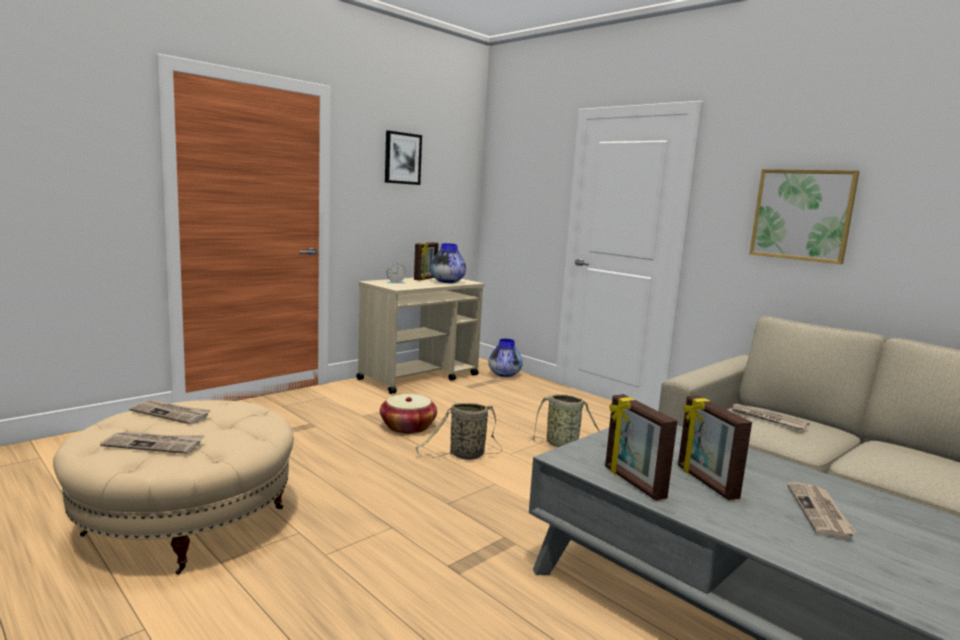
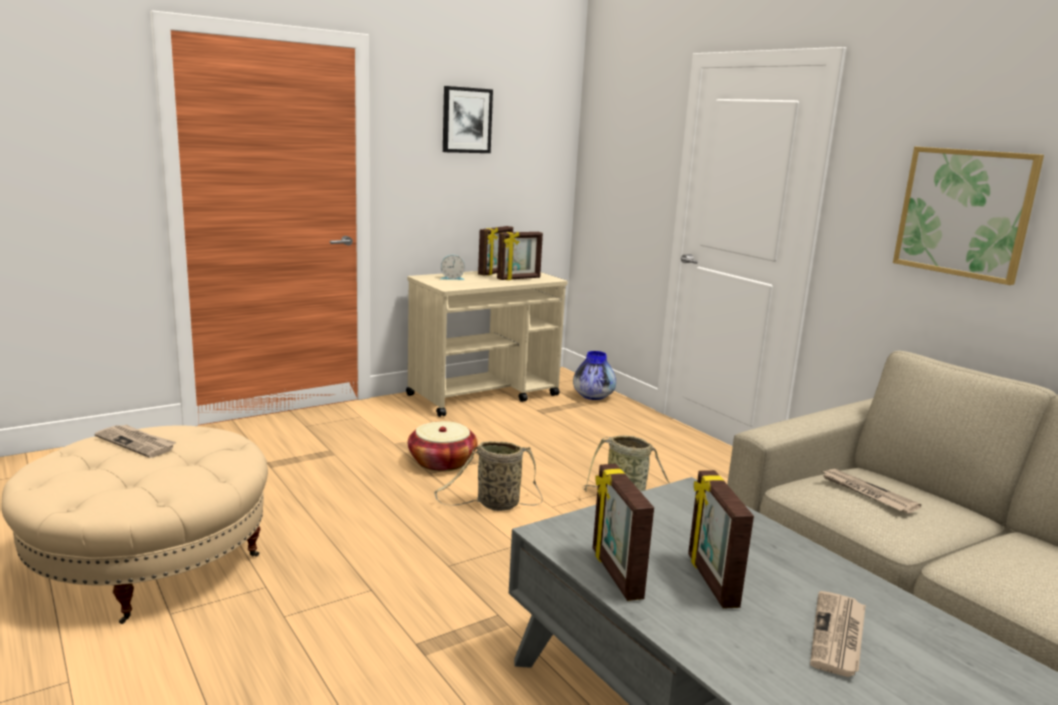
camera: 10 degrees right, 5 degrees up
newspaper [100,431,204,454] -> none
vase [430,243,466,283] -> picture frame [497,232,543,280]

